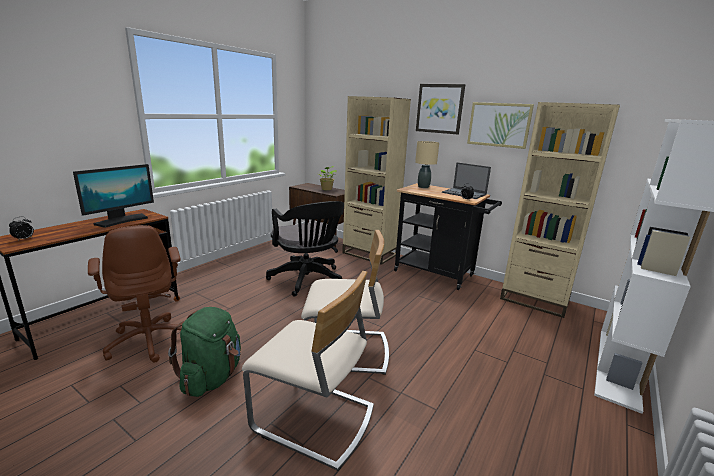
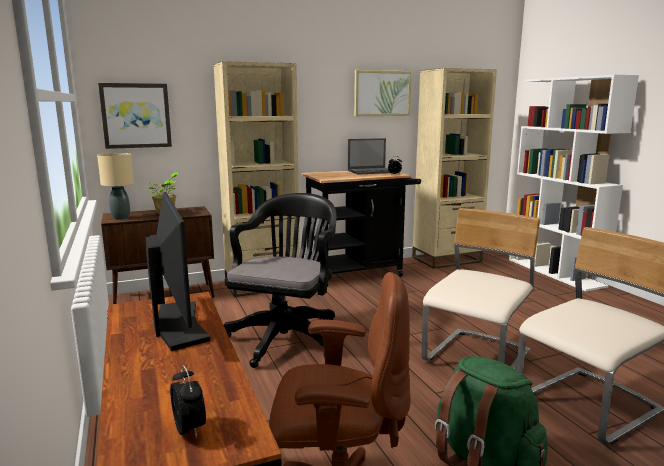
camera: 55 degrees left, 5 degrees down
black office chair [266,201,344,297] -> black office chair turned 75 degrees counterclockwise [224,193,337,368]
beige table lamp [415,141,439,188] -> beige table lamp moved to [97,153,134,220]
picture [416,84,465,135] -> picture moved to [98,83,172,149]

